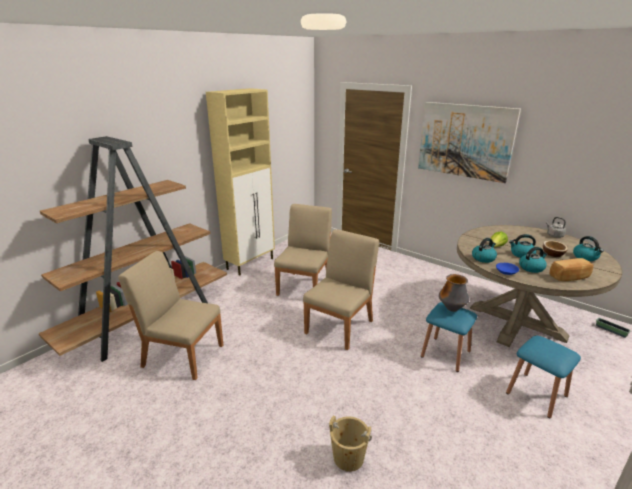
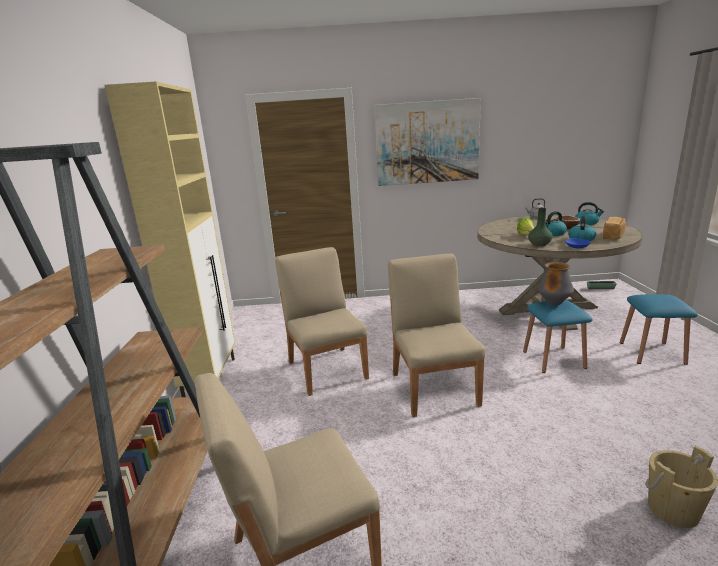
camera: 40 degrees left, 5 degrees down
kettle [472,238,497,263] -> green vase [528,208,553,246]

